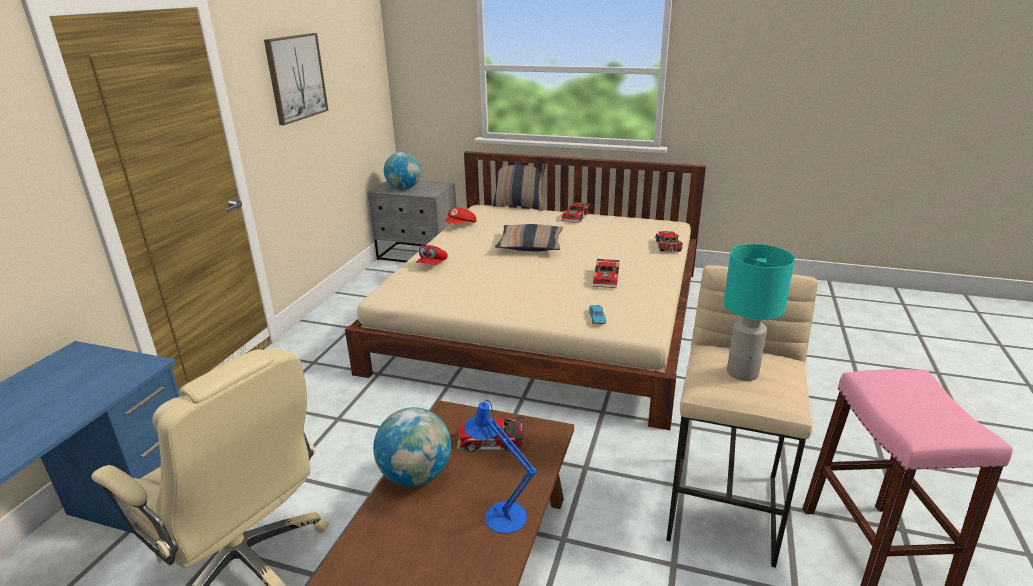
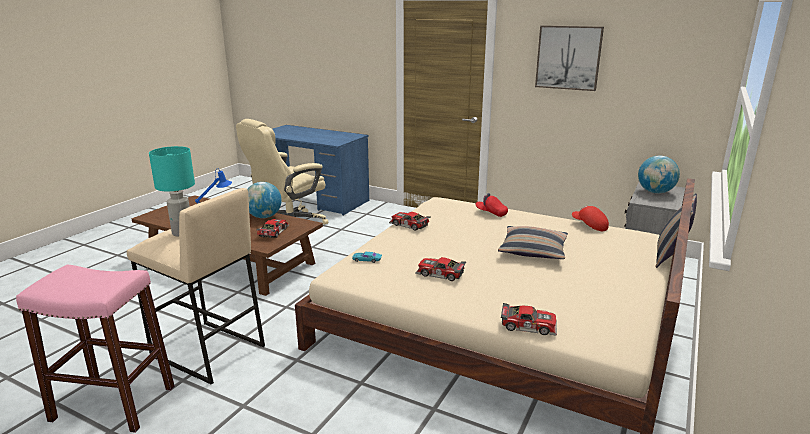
camera: 100 degrees right, 5 degrees down
toy car [561,202,590,223] -> toy car moved to [389,212,430,231]

